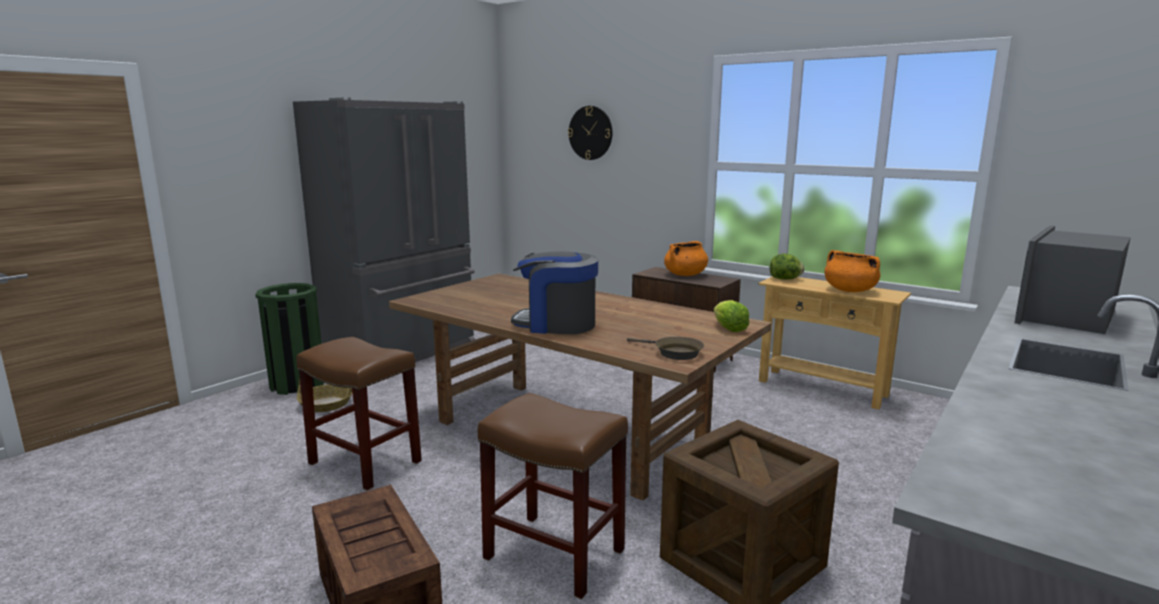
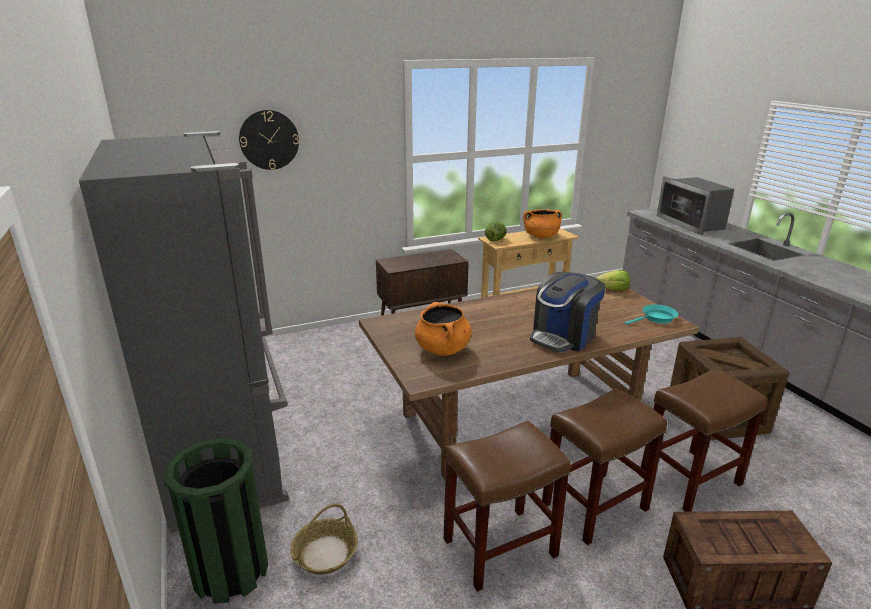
camera: 60 degrees left, 10 degrees up
brown frying pan [627,337,704,360] -> turquoise frying pan [625,304,678,325]
orange cooking pot [664,241,708,276] -> orange cooking pot moved to [415,302,472,356]
none -> brown stool [542,388,667,546]

